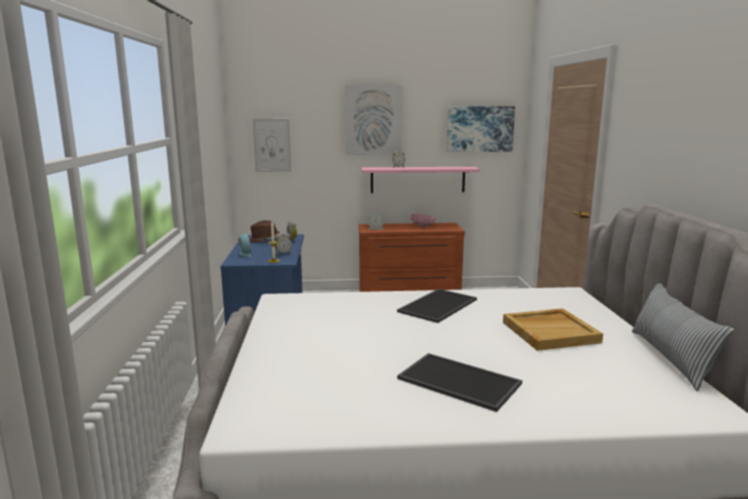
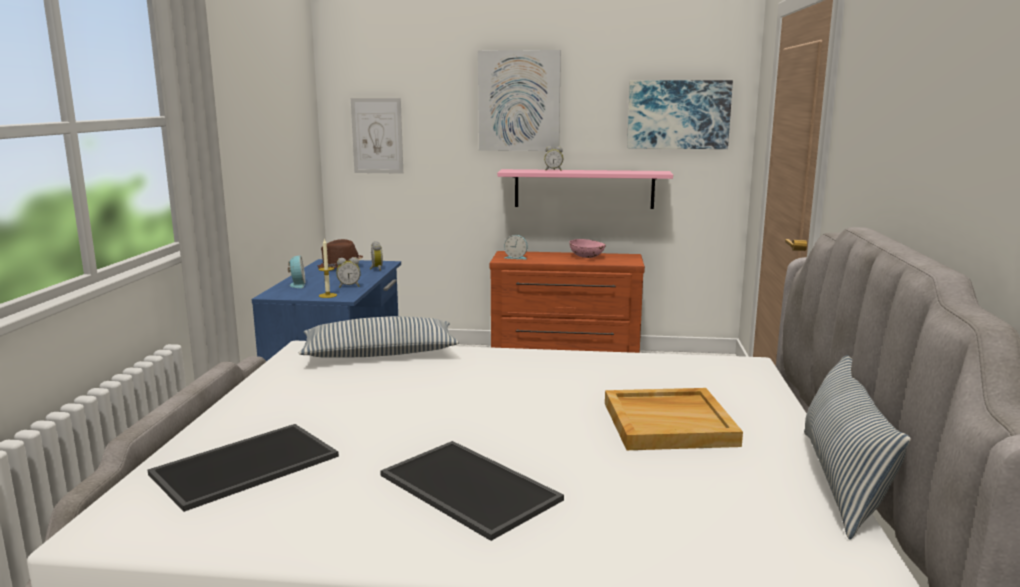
camera: 10 degrees right, 0 degrees up
tray [397,289,477,323] -> tray moved to [147,424,339,512]
none -> pillow [299,316,459,358]

